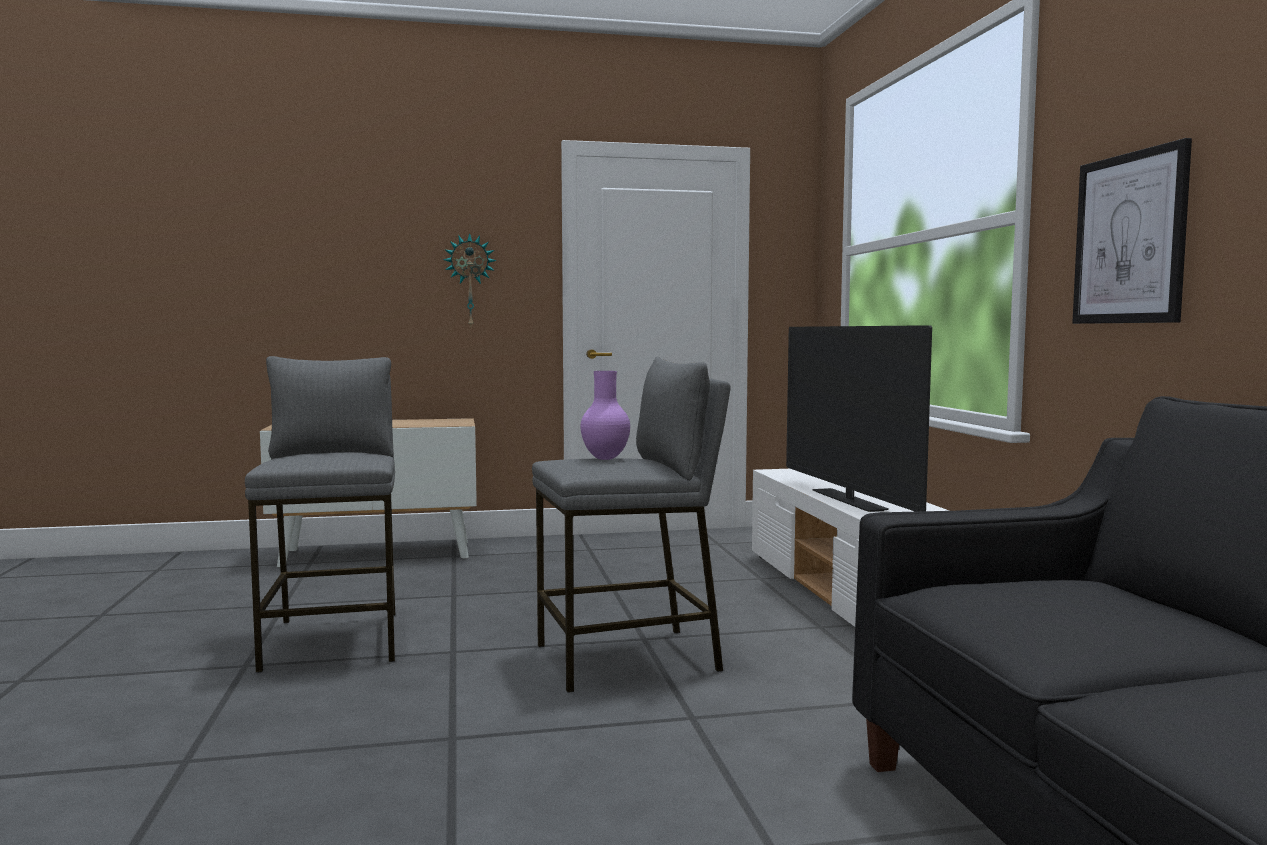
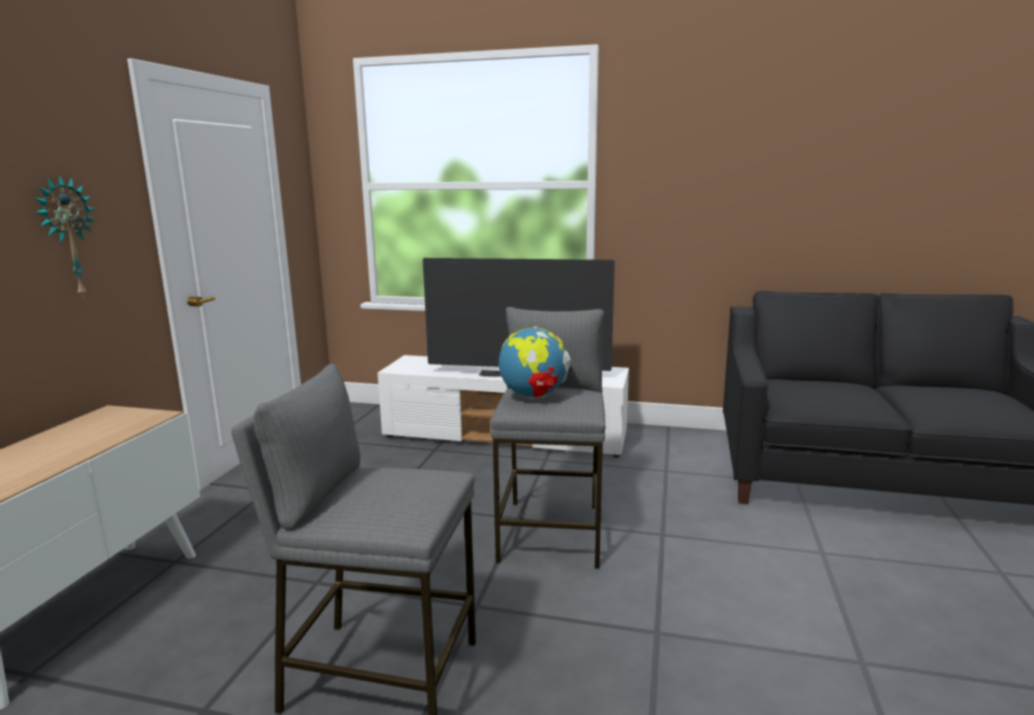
camera: 65 degrees left, 10 degrees up
purple vase [581,371,630,460] -> globe [499,326,571,399]
picture [1072,138,1192,324] -> none

